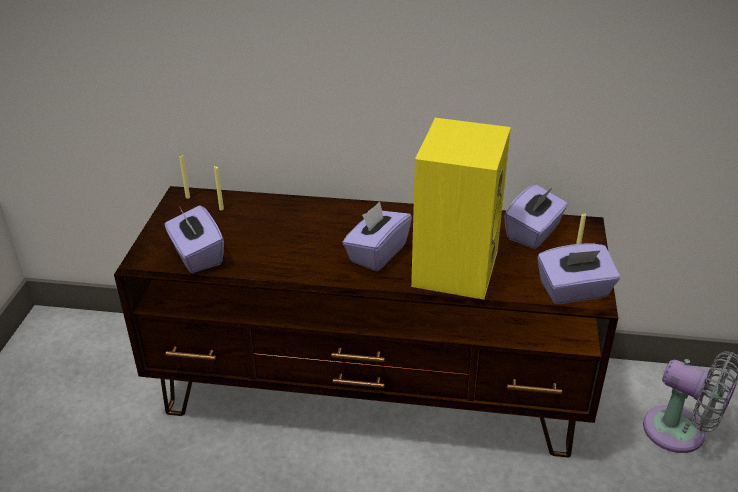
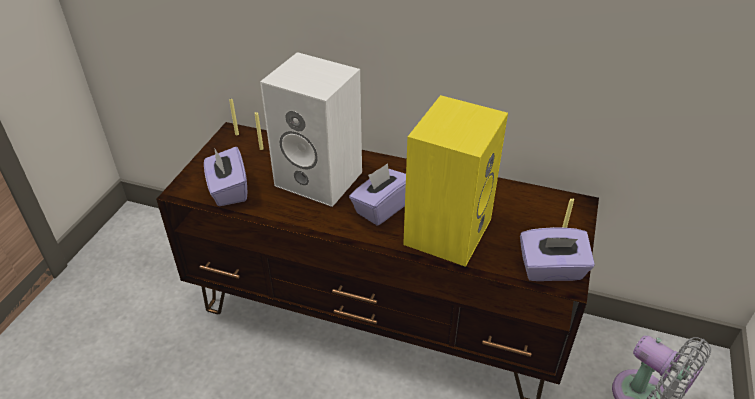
camera: 10 degrees right, 5 degrees up
purple tissue box [504,185,568,249] -> none
none -> white speaker [260,52,362,207]

